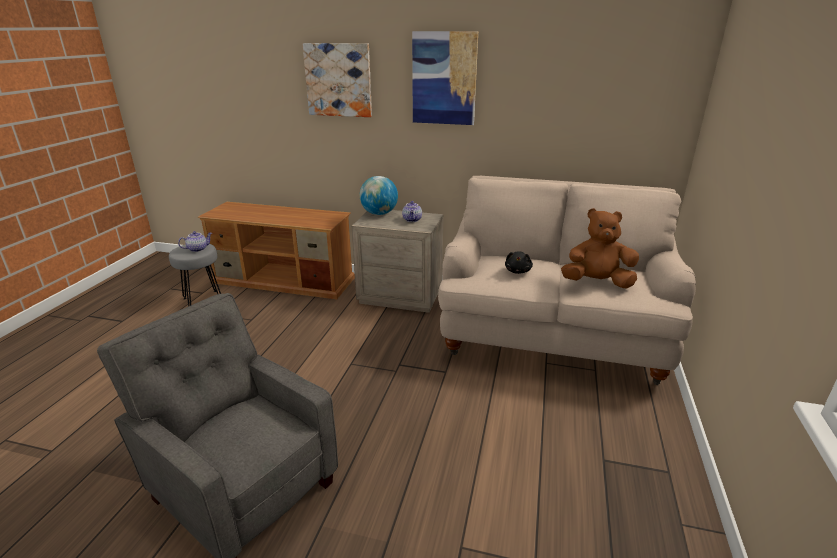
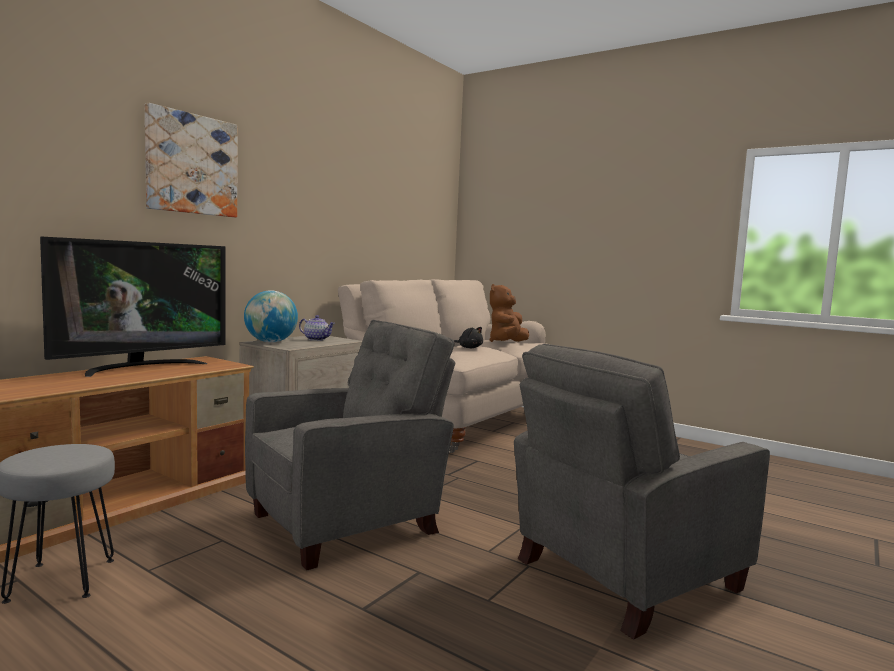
camera: 70 degrees left, 20 degrees down
teapot [178,231,212,252] -> none
picture [412,31,478,125] -> none
none -> television [40,237,226,377]
none -> grey armchair [245,320,455,571]

